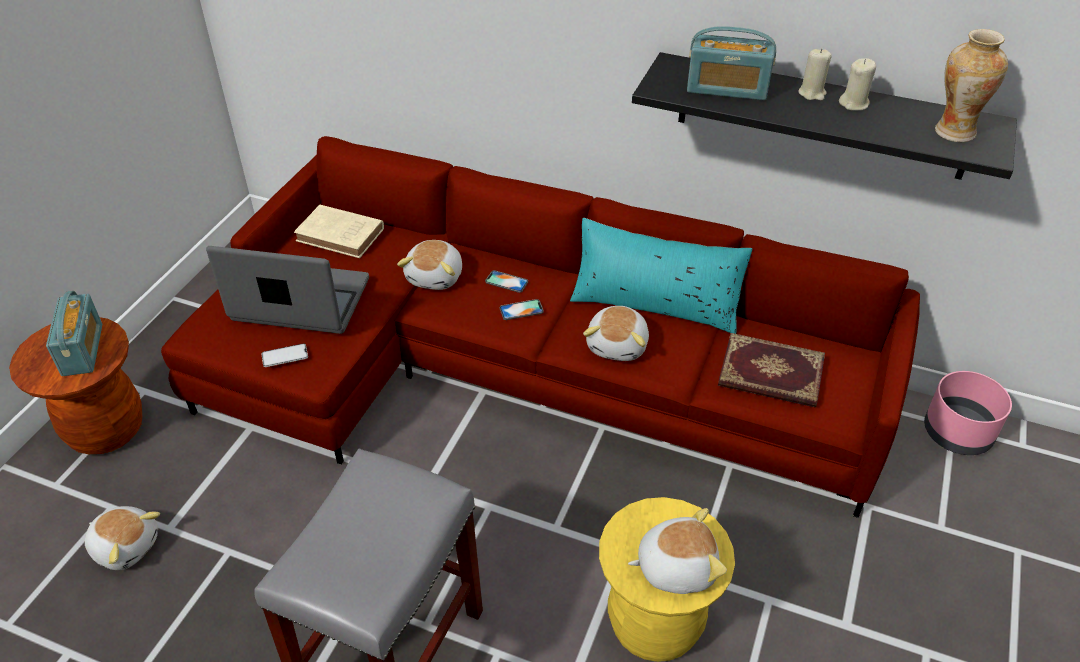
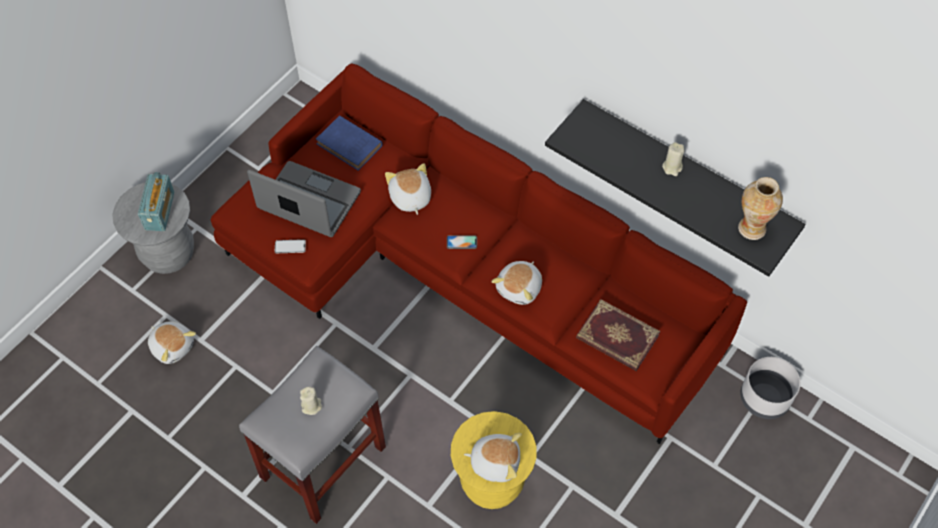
camera: 15 degrees right, 15 degrees up
brown stool [9,317,142,454] -> grey stool [112,182,194,274]
beige book [294,204,384,258] -> blue book [316,116,383,171]
plush toy [397,240,462,290] -> plush toy turned 135 degrees clockwise [385,163,431,215]
phone [485,270,528,293] -> none
turquoise pillow [570,218,752,334] -> none
radio [687,26,776,100] -> none
beige candle [839,58,876,111] -> beige candle moved to [300,387,322,415]
pink planter [924,371,1012,455] -> grey planter [740,357,800,419]

